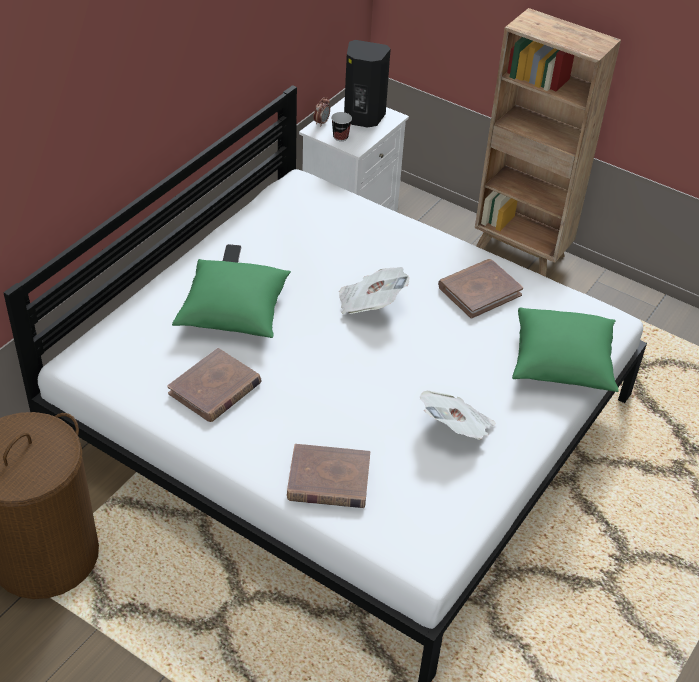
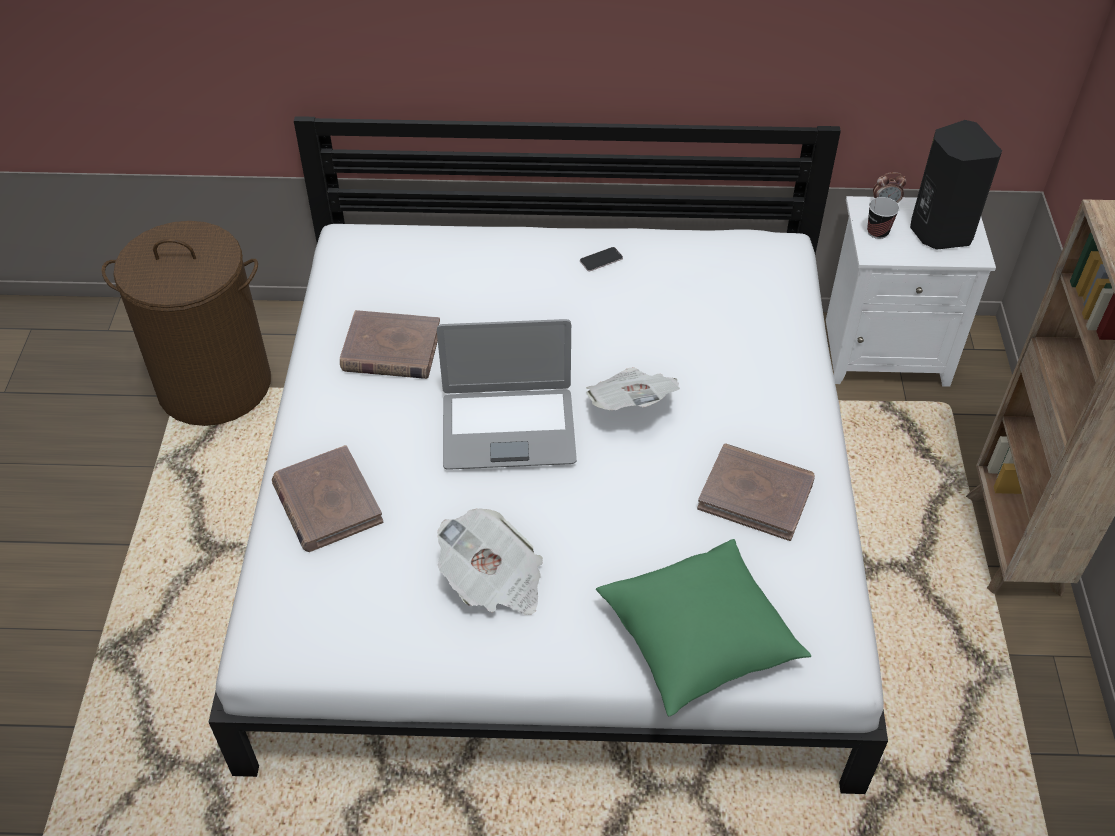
camera: 60 degrees right, 5 degrees up
green pillow [172,259,291,338] -> none
none -> laptop [437,319,577,470]

